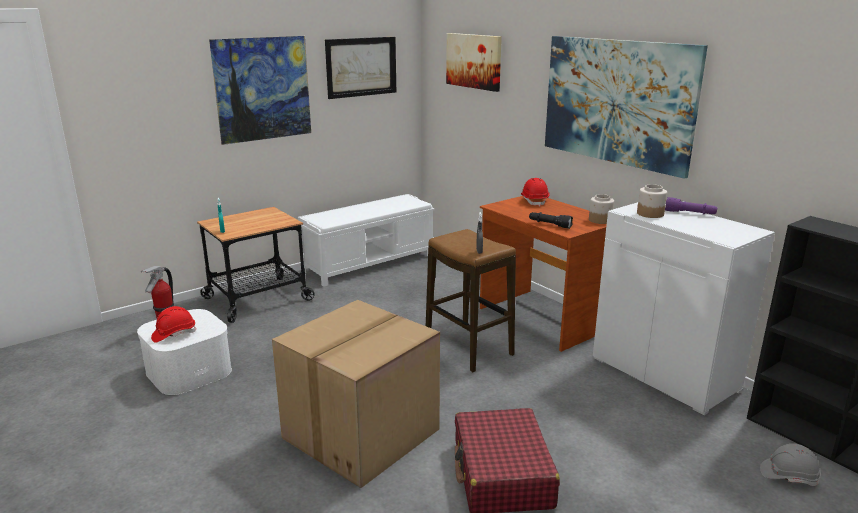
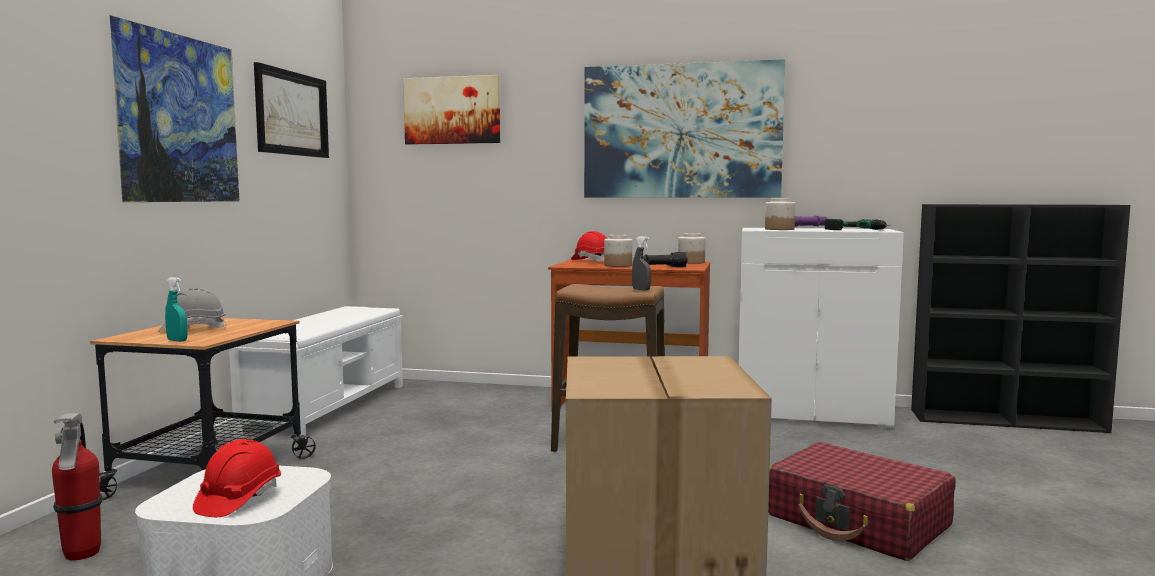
camera: 40 degrees left, 15 degrees down
grey hard hat [760,443,821,486] -> grey hard hat moved to [158,287,226,332]
none -> jar [604,235,632,267]
none -> power drill [825,219,891,230]

